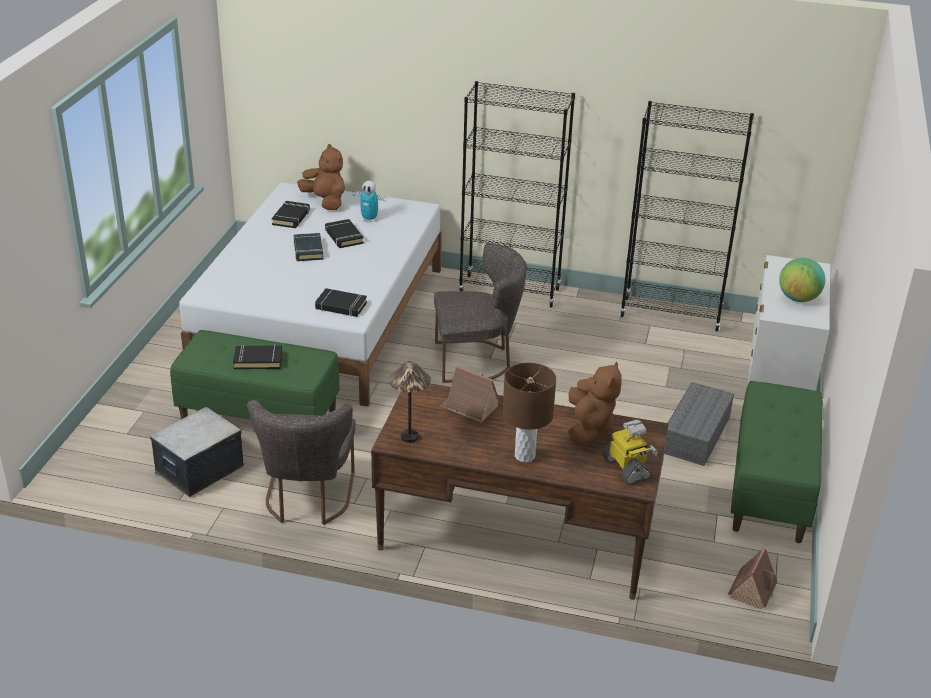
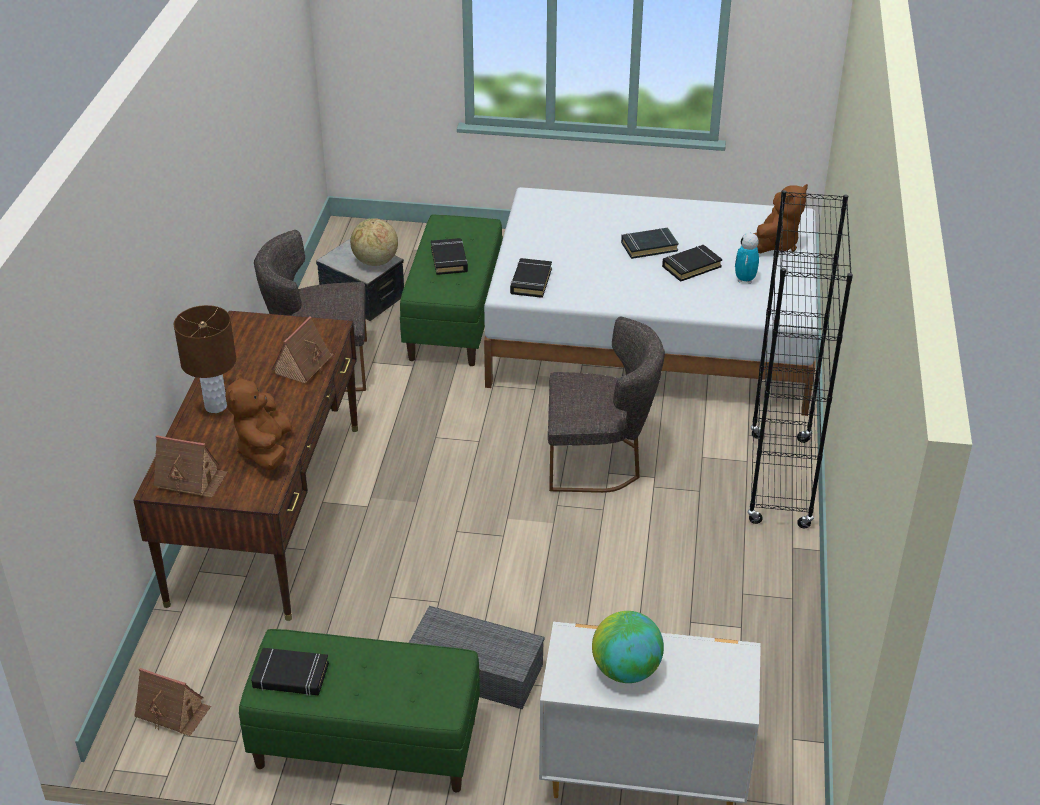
camera: 85 degrees right, 5 degrees up
black book [272,201,310,228] -> black book moved to [251,648,329,696]
table lamp [389,361,431,443] -> none
grey chair [434,243,527,383] -> grey chair turned 75 degrees counterclockwise [548,317,665,493]
brown plush toy [568,361,622,446] -> brown plush toy turned 90 degrees clockwise [225,373,292,470]
toy robot [602,420,658,485] -> toy house [154,435,227,498]
black bookcase [620,101,754,331] -> none
none -> globe [350,218,398,266]

